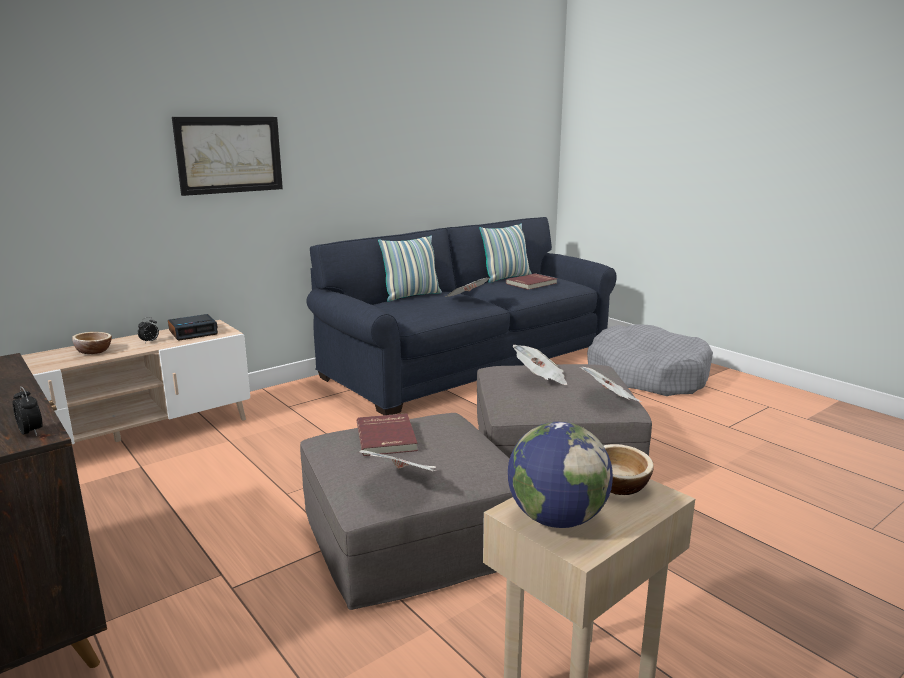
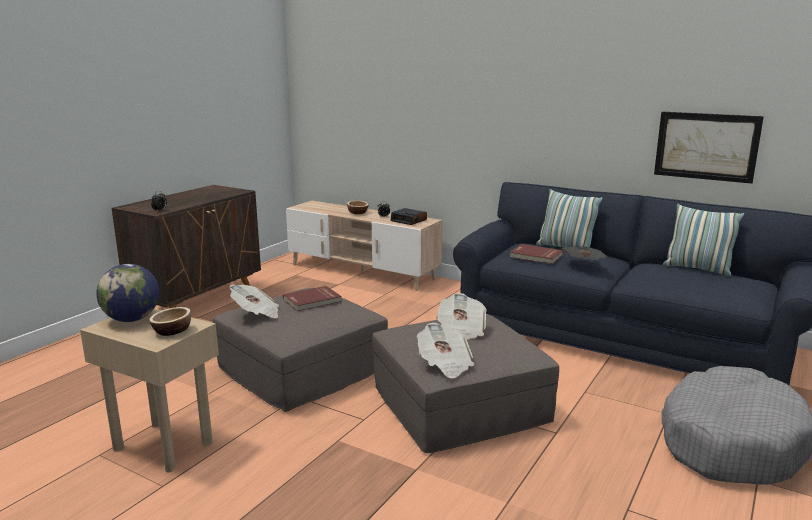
camera: 70 degrees right, 0 degrees up
picture [172,117,283,196] -> picture moved to [654,112,764,184]
red book [506,273,557,290] -> red book moved to [510,244,563,264]

